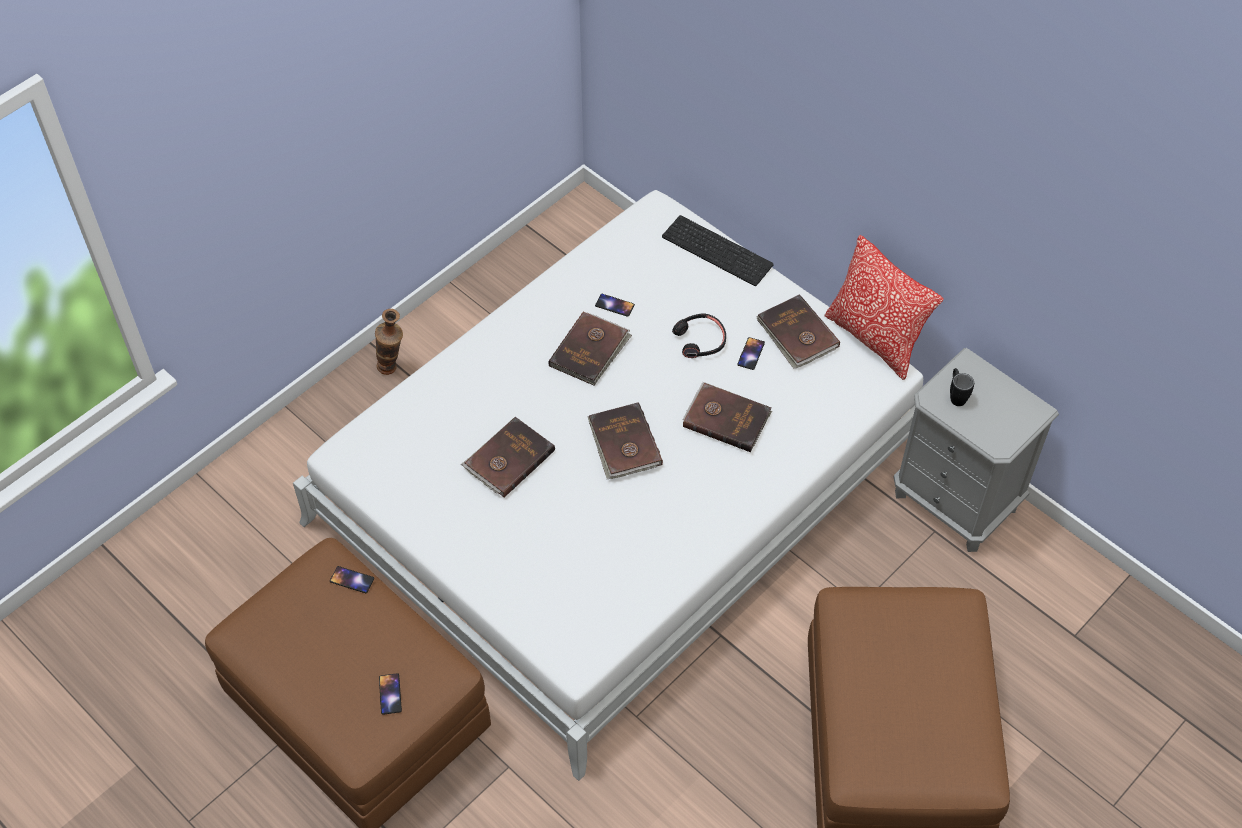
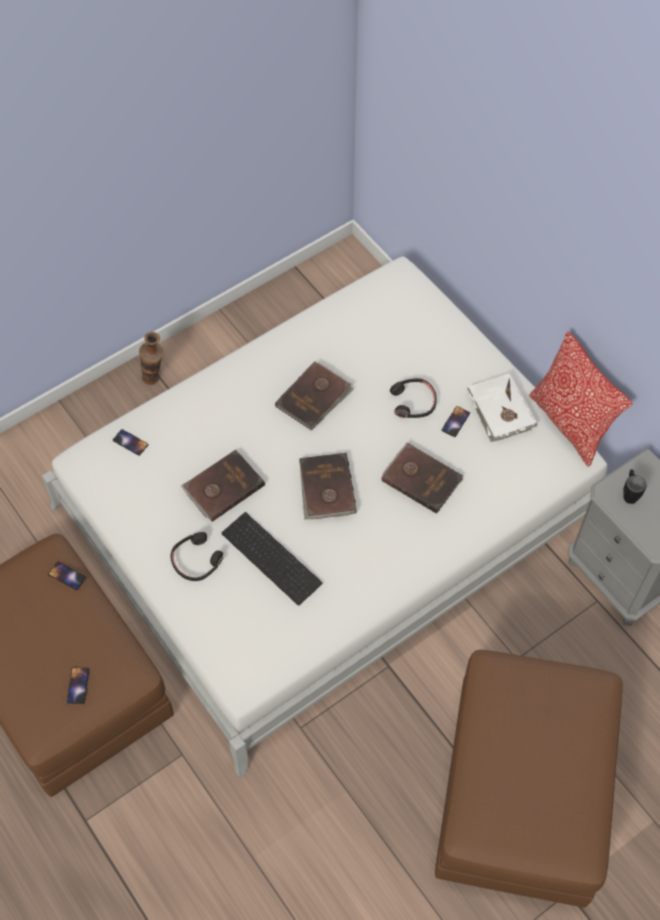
camera: 10 degrees right, 5 degrees up
phone [595,294,635,317] -> phone moved to [113,429,148,456]
keyboard [662,215,774,286] -> keyboard moved to [222,512,322,606]
brown book [757,294,840,369] -> white book [467,373,537,442]
none -> black headphones [170,532,224,581]

